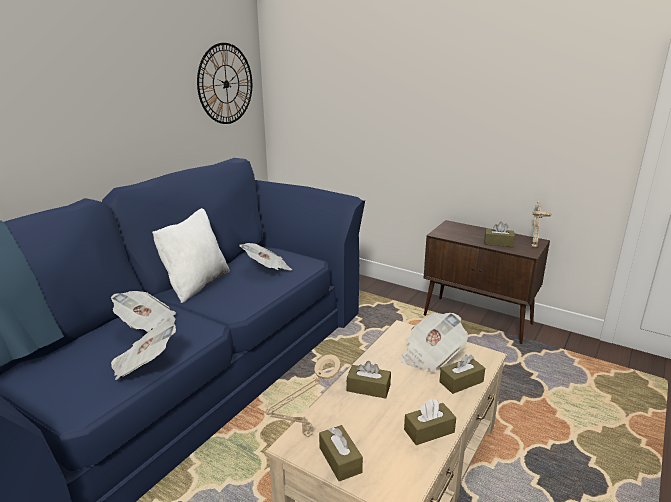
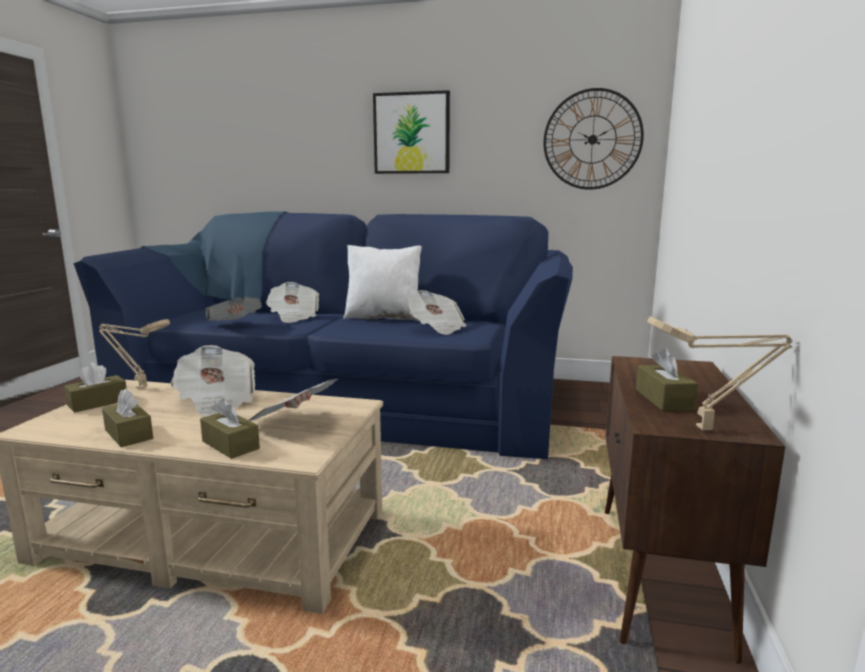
camera: 70 degrees right, 10 degrees down
brown tissue box [347,361,391,399] -> newspaper [171,345,255,417]
none -> picture [373,90,450,174]

